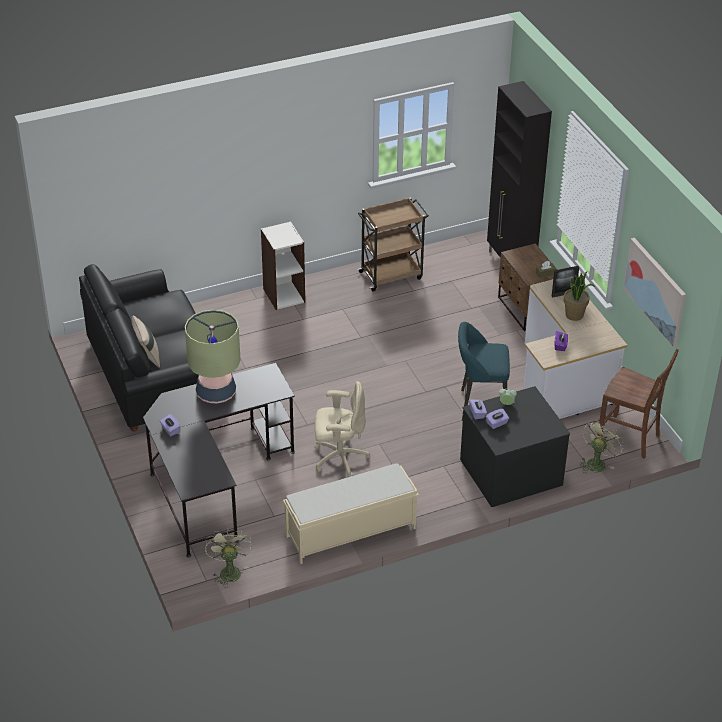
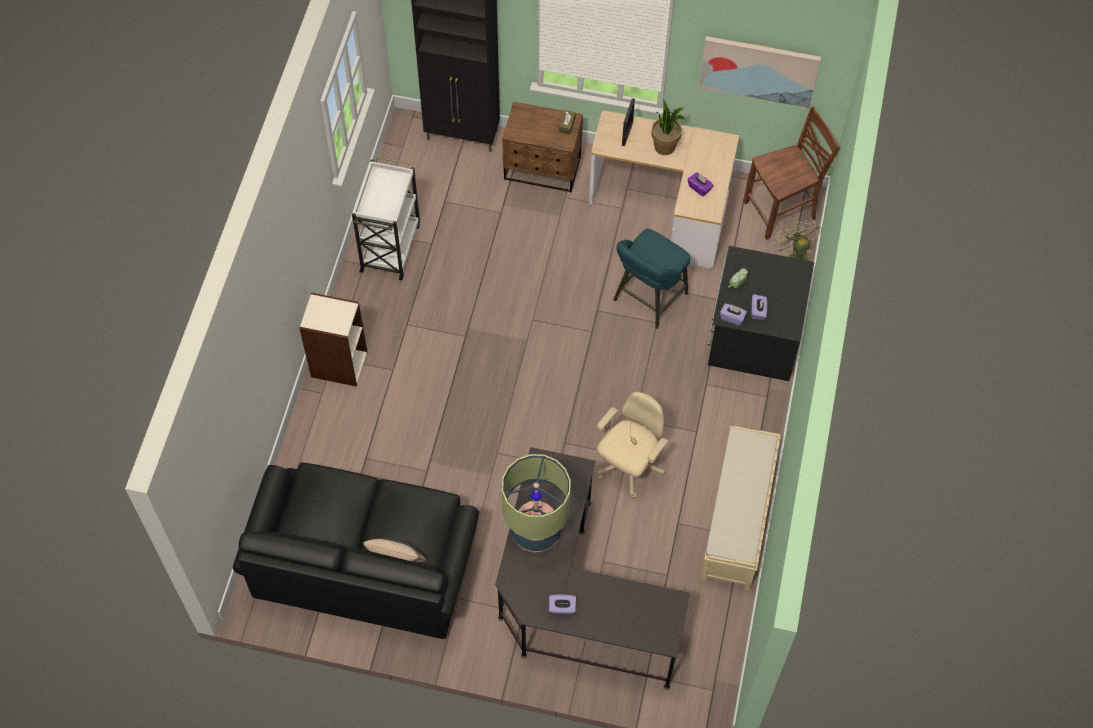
camera: 55 degrees left, 20 degrees up
green fan [205,528,252,588] -> none
brown cart [357,197,429,291] -> white cart [352,156,420,280]

